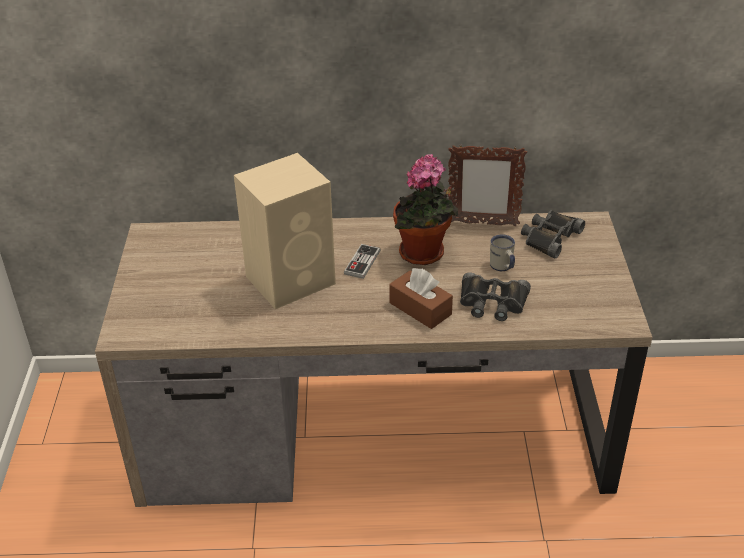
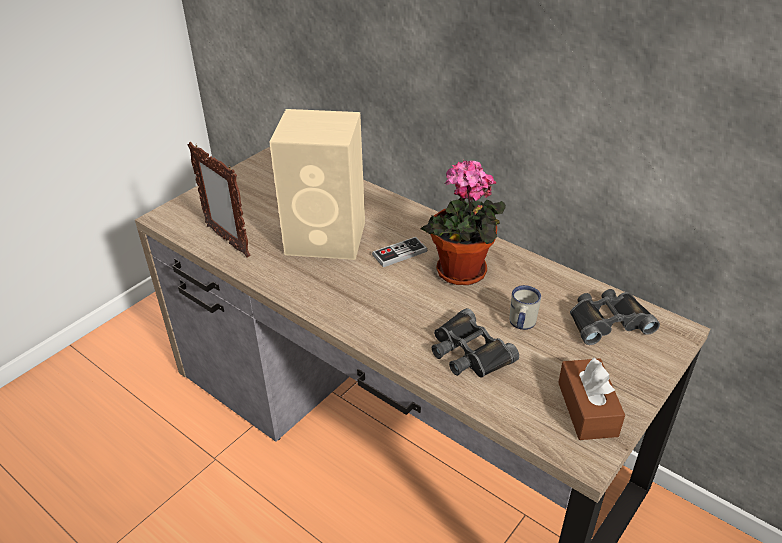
camera: 40 degrees right, 0 degrees up
brown tissue box [389,268,453,329] -> brown tissue box moved to [558,358,625,440]
picture frame [448,145,527,226] -> picture frame moved to [188,142,250,258]

